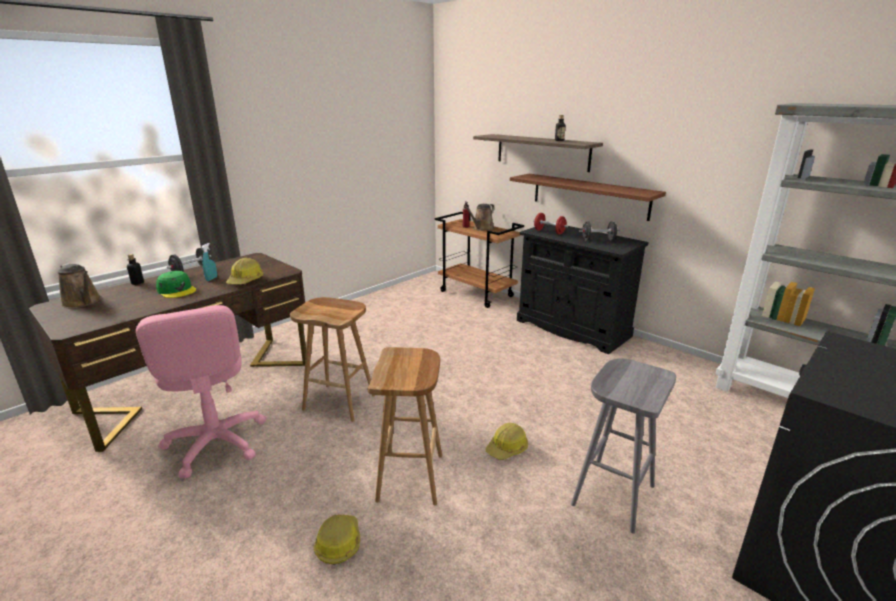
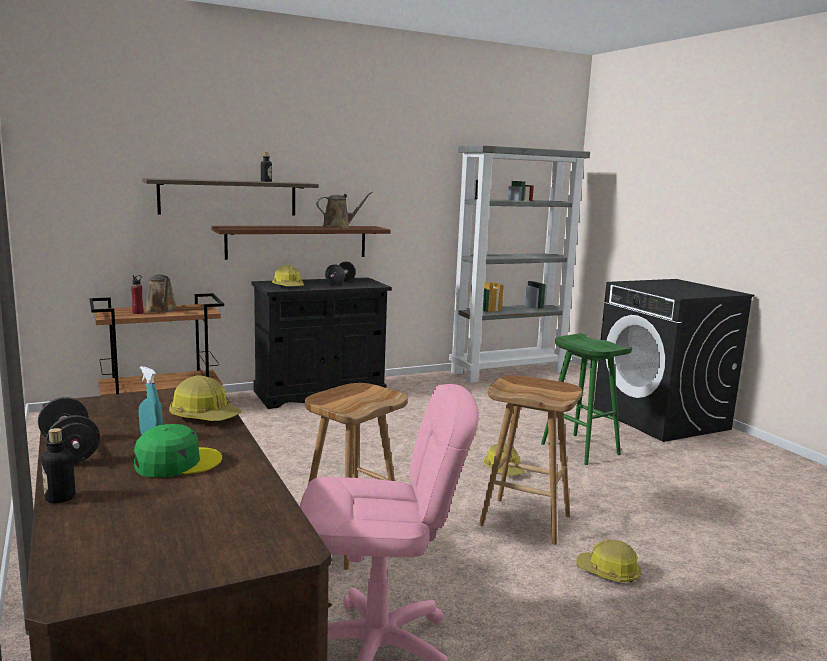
camera: 70 degrees left, 10 degrees down
brown watering can [58,263,101,308] -> brown watering can moved to [316,191,373,228]
red dumbbell [533,213,568,234] -> hard hat [272,265,304,286]
grey stool [571,358,676,533] -> green stool [541,333,632,465]

